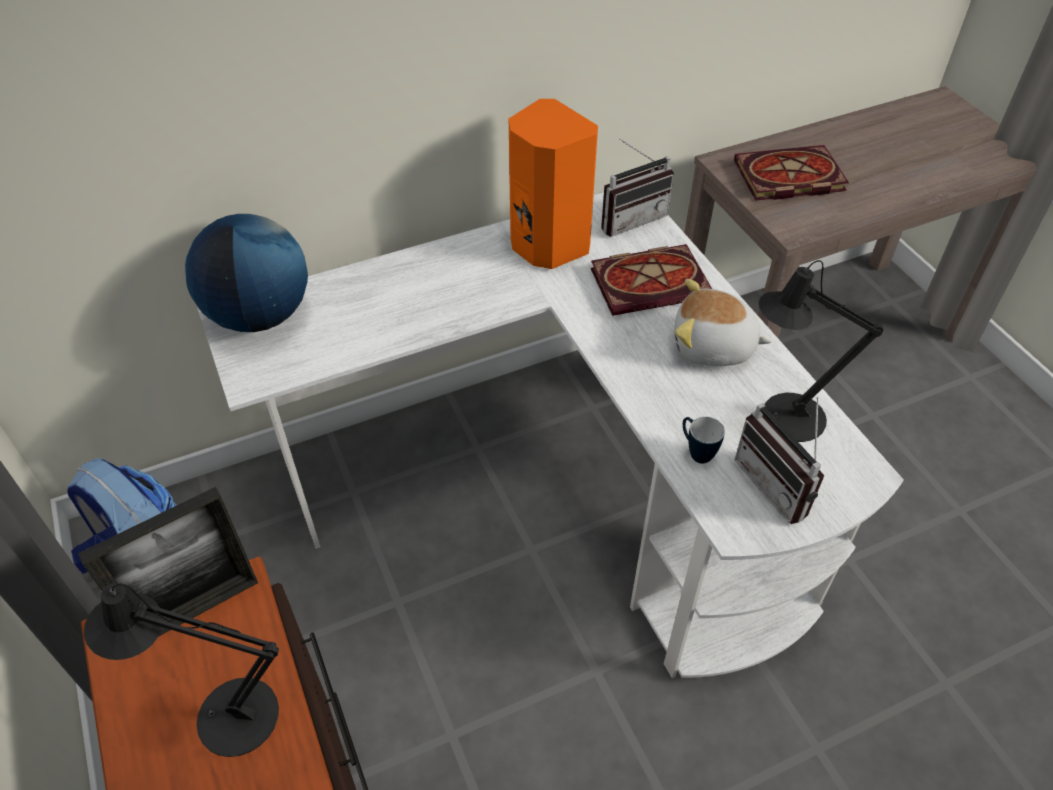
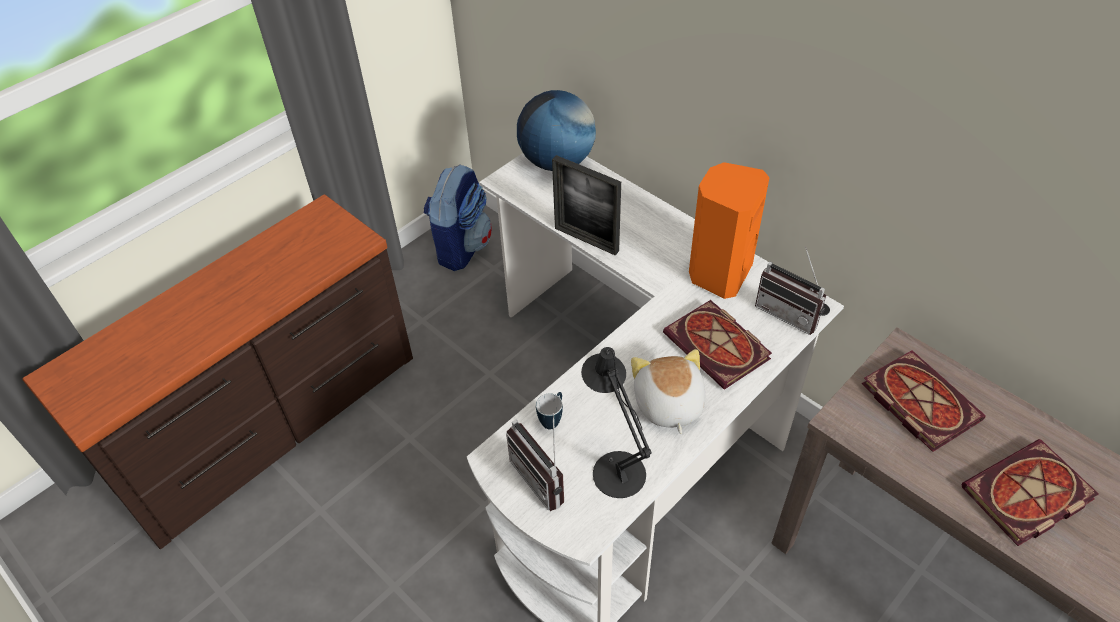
camera: 70 degrees right, 0 degrees up
picture frame [78,487,258,637] -> picture frame moved to [552,155,621,255]
black table lamp [84,583,279,757] -> none
radio [735,397,825,524] -> radio turned 75 degrees counterclockwise [506,413,564,511]
none -> book [961,439,1099,546]

